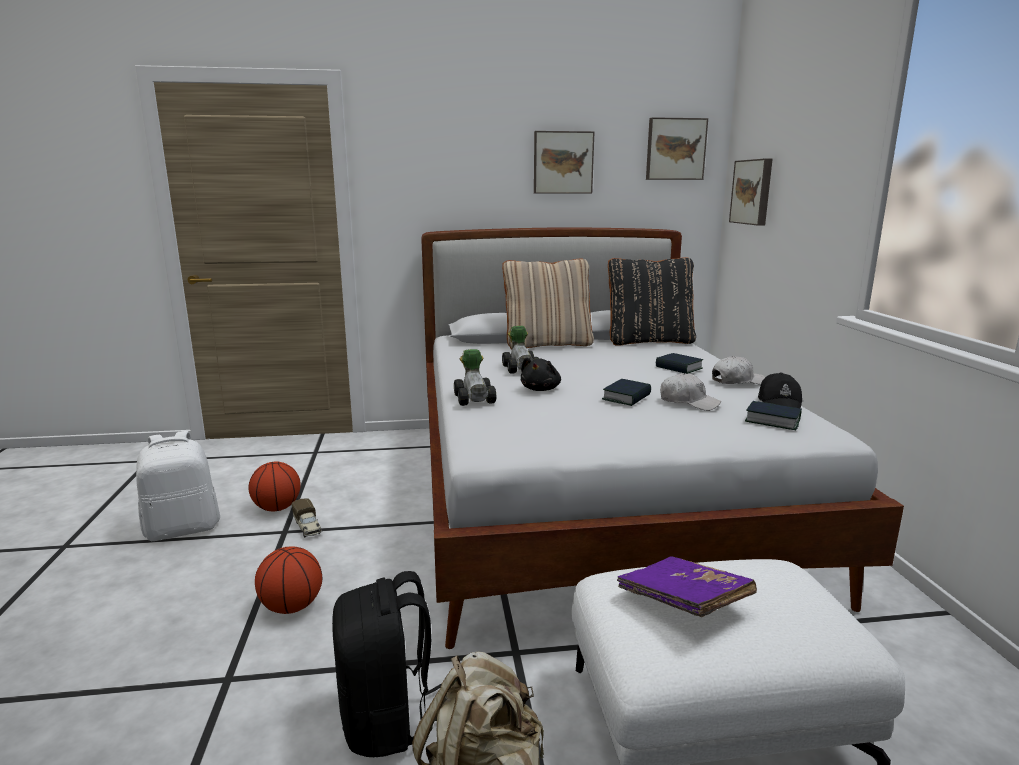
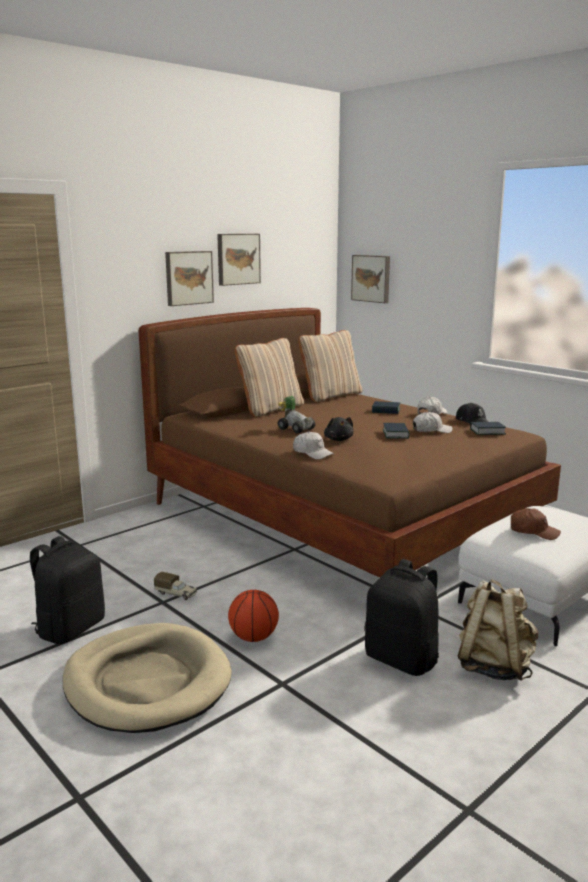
camera: 35 degrees left, 0 degrees up
white backpack [136,431,220,541] -> black backpack [30,536,105,644]
basketball [249,462,301,512] -> none
white bed [421,228,904,649] -> brown bed [139,308,561,578]
toy car [454,349,496,406] -> white cap [293,431,334,460]
black pillow [608,257,696,346] -> beige pillow [298,330,363,402]
purple book [617,556,757,617] -> brown cap [511,508,561,540]
picture [646,117,708,180] -> picture moved to [165,251,214,306]
none -> beige dog bed [63,623,232,733]

